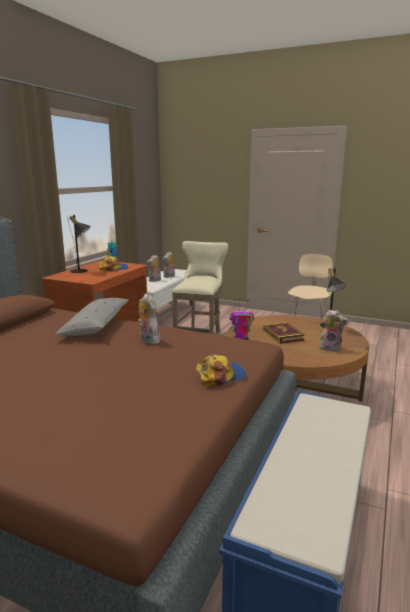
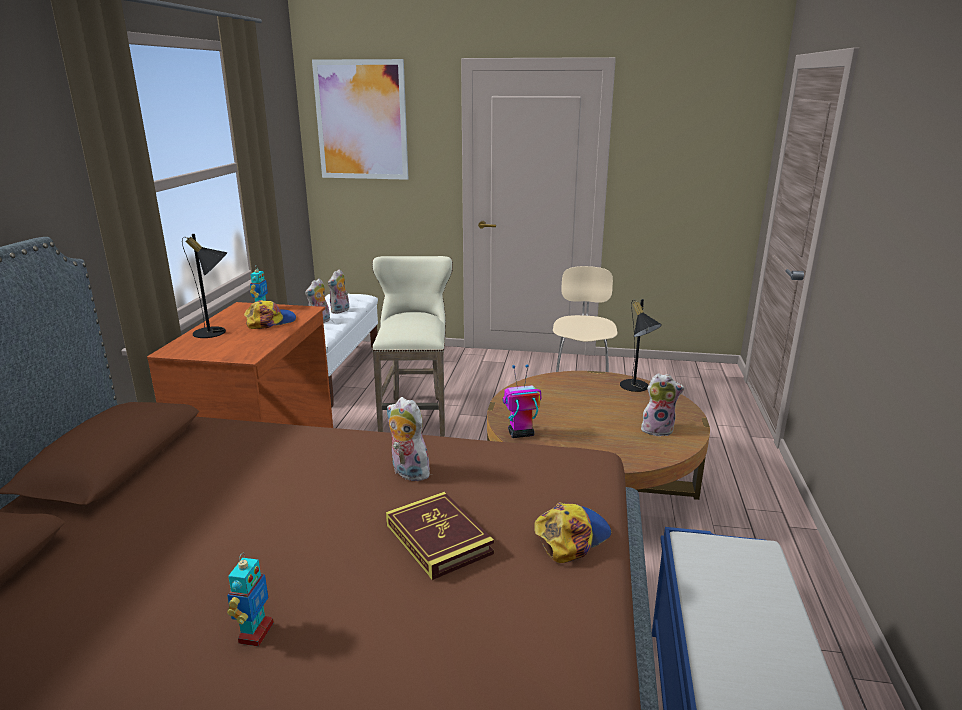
camera: 15 degrees left, 5 degrees up
grey pillow [55,298,129,336] -> none
book [263,322,305,344] -> book moved to [386,492,494,580]
none -> toy robot [227,553,274,647]
none -> picture [312,59,409,180]

